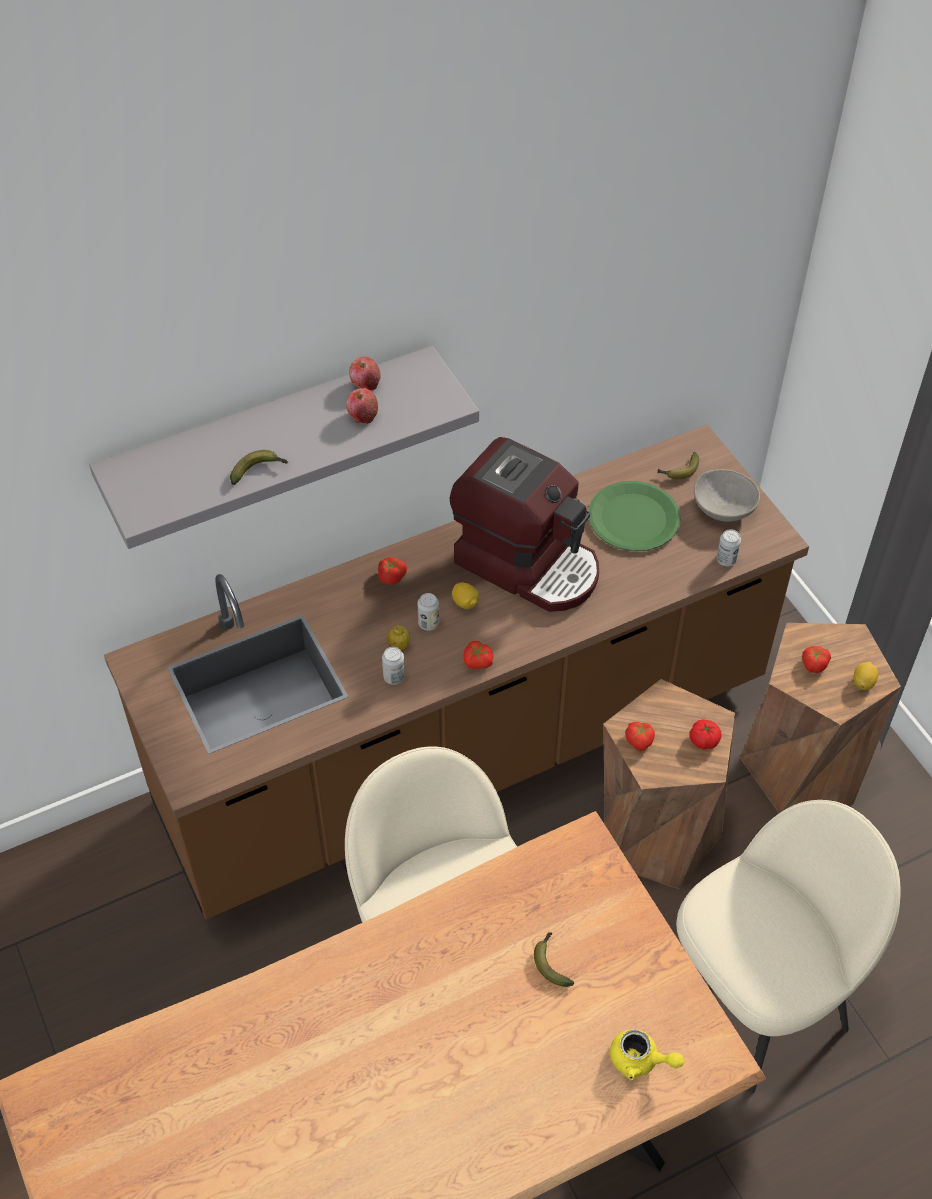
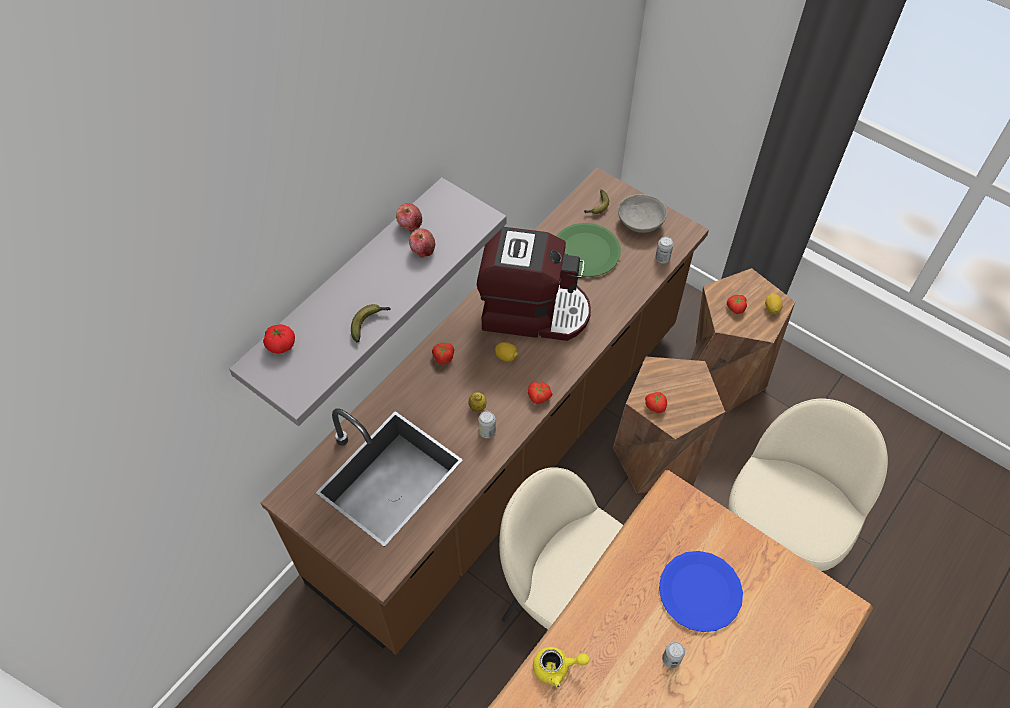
camera: 25 degrees left, 5 degrees up
can [417,593,439,631] -> can moved to [662,642,685,668]
banana [534,933,574,987] -> blue plate [659,551,743,632]
yellow teapot [610,1029,684,1080] -> yellow teapot moved to [533,647,589,688]
tomato [689,719,722,749] -> tomato moved to [263,324,295,354]

